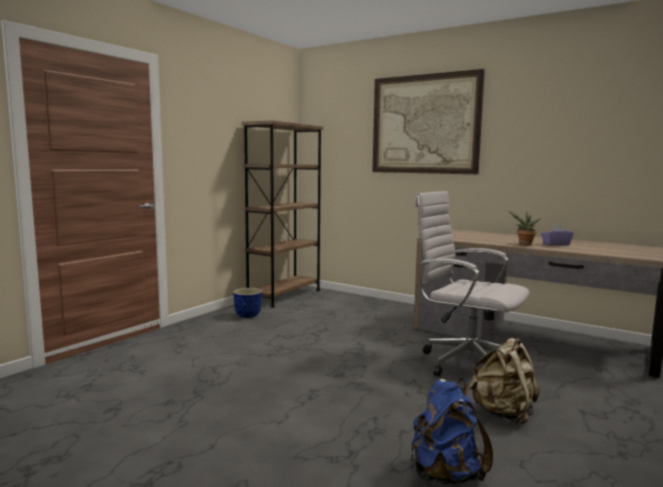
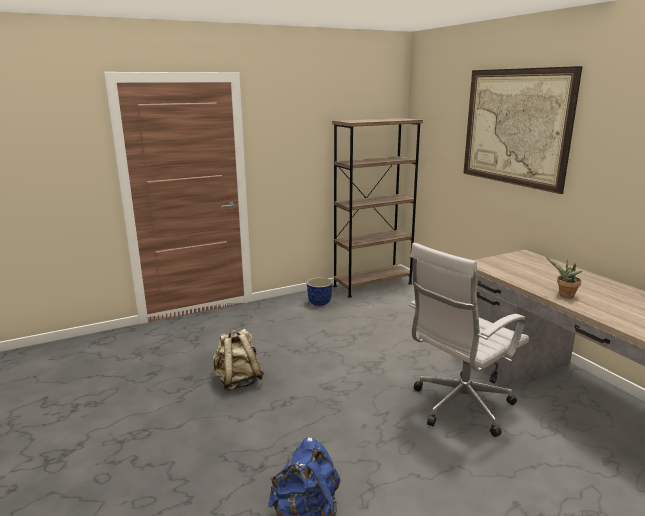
camera: 30 degrees right, 10 degrees up
white office chair [415,191,530,377] -> white office chair turned 105 degrees counterclockwise [409,243,529,437]
beige backpack [469,338,540,425] -> beige backpack moved to [212,329,264,391]
purple tissue box [541,224,574,246] -> none

